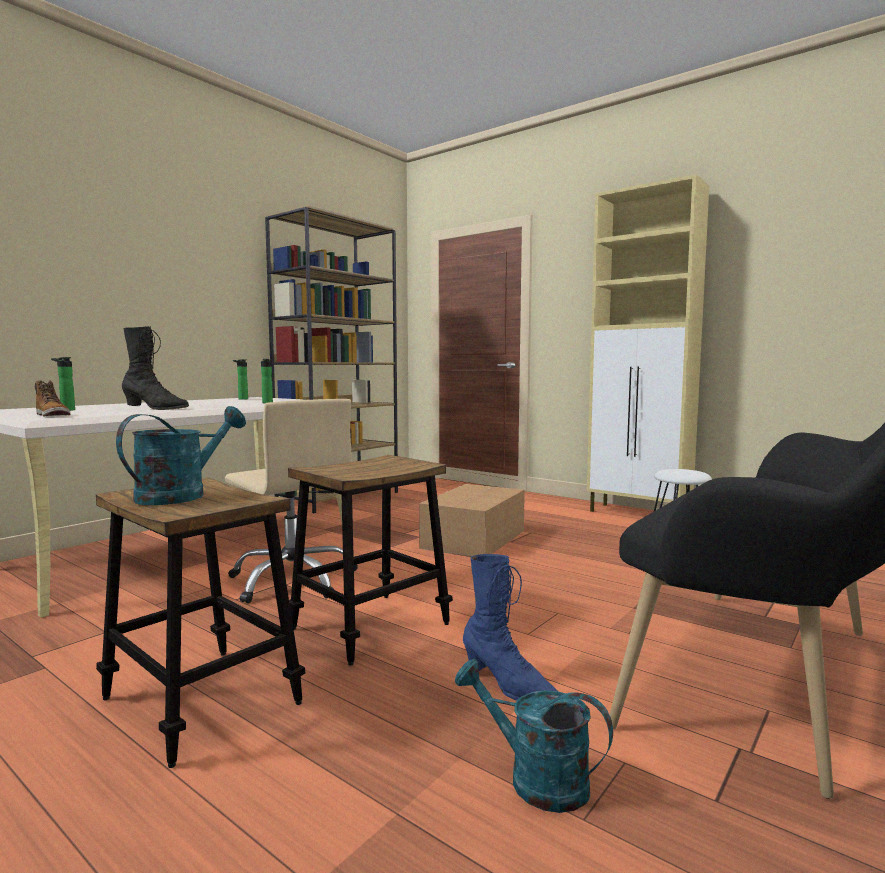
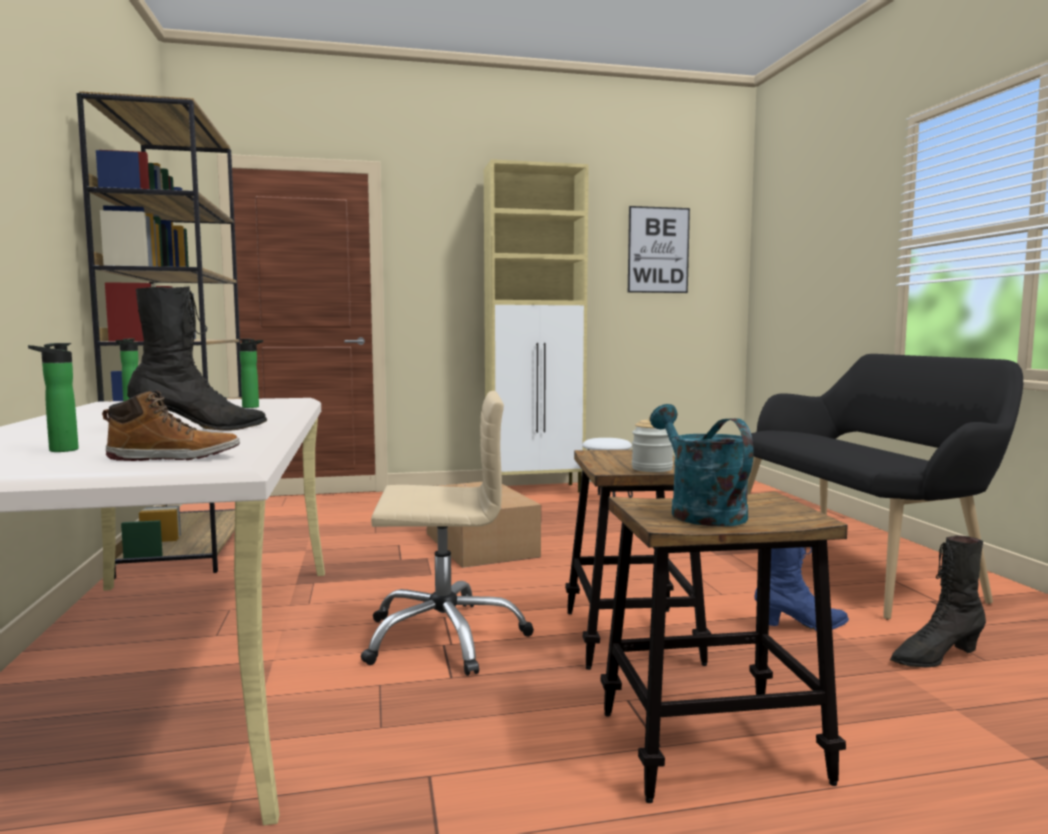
camera: 50 degrees left, 0 degrees up
turquoise watering can [455,659,613,813] -> black boot [890,535,986,667]
none -> picture [628,206,690,293]
none -> jar [632,415,673,472]

